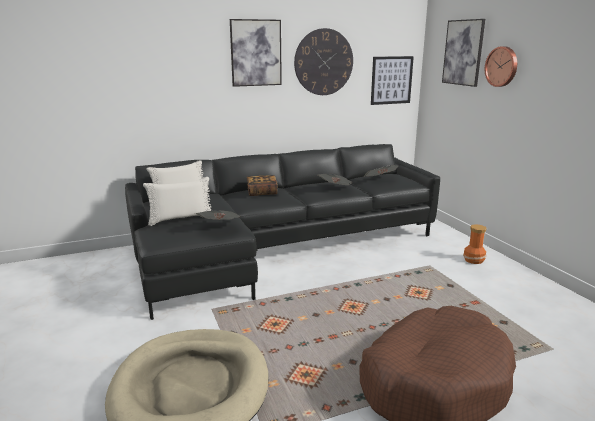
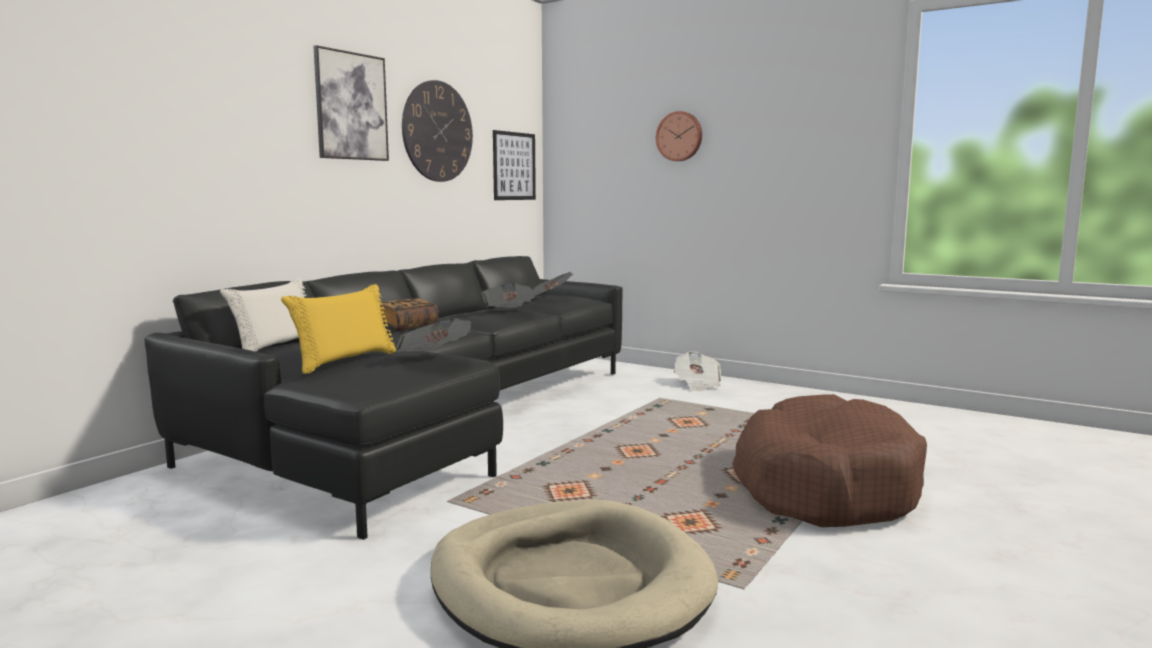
camera: 35 degrees left, 10 degrees down
white pillow [143,177,211,226] -> yellow pillow [281,284,396,374]
picture [442,19,485,87] -> none
vase [463,224,487,264] -> newspaper [673,351,722,391]

